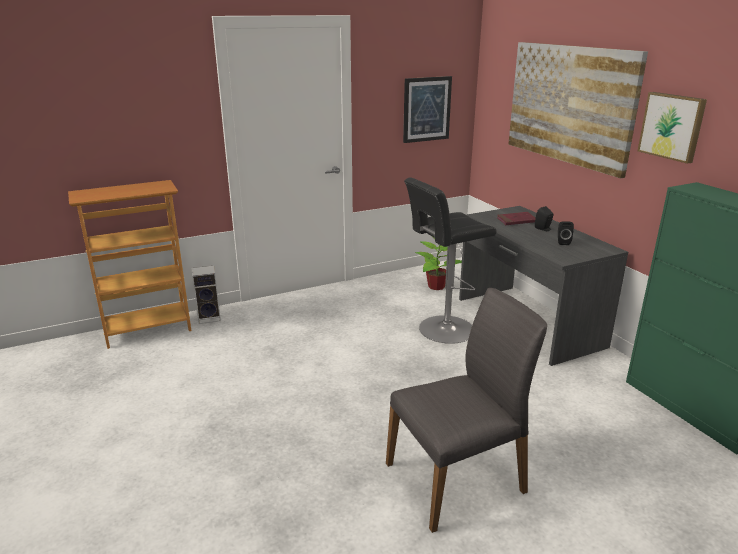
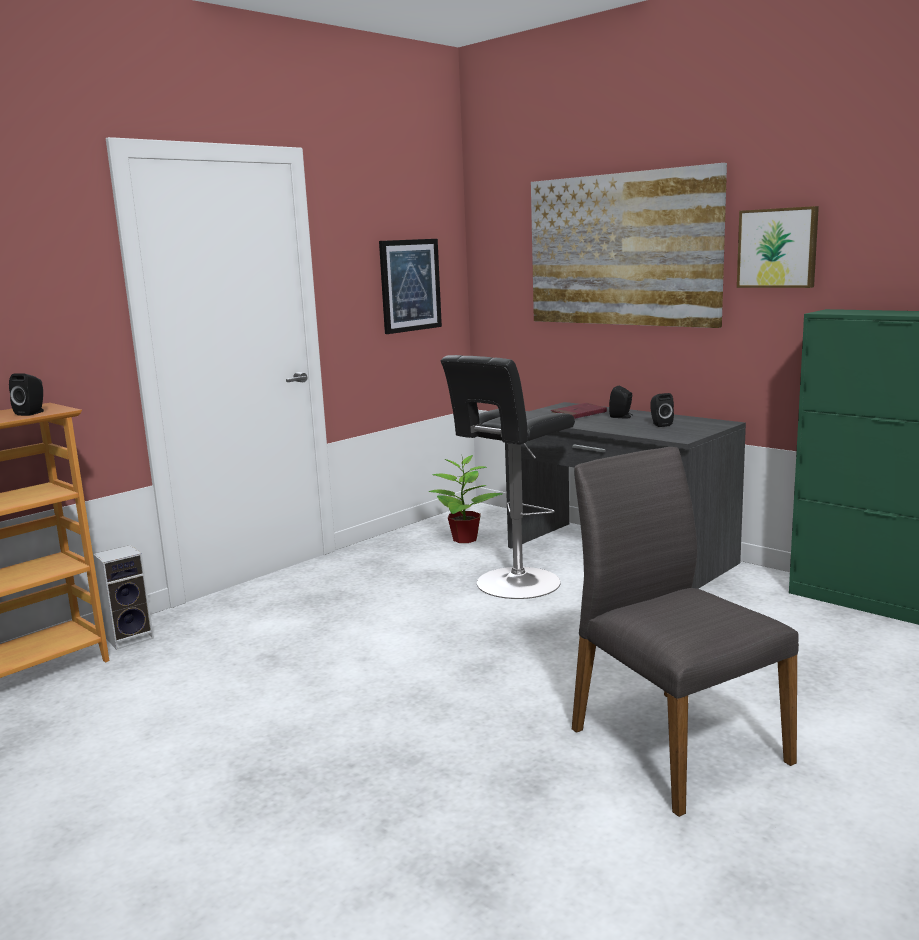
camera: 20 degrees left, 10 degrees down
grey chair [386,288,547,533] -> grey chair turned 75 degrees counterclockwise [572,447,799,817]
none -> black speaker [9,373,44,416]

